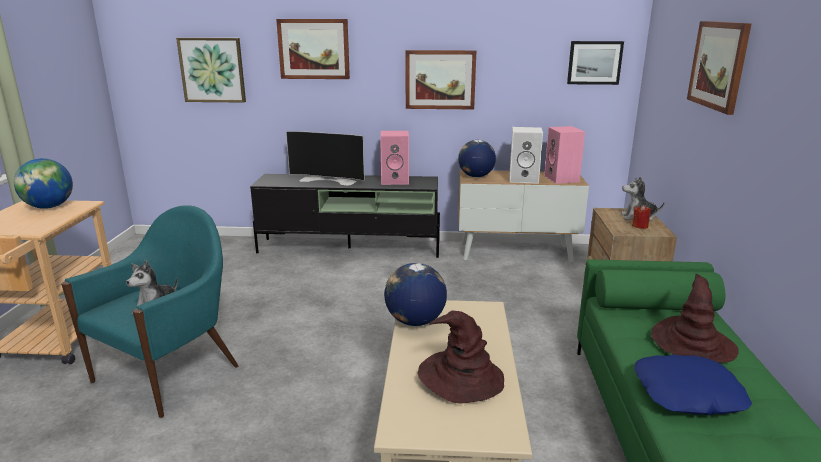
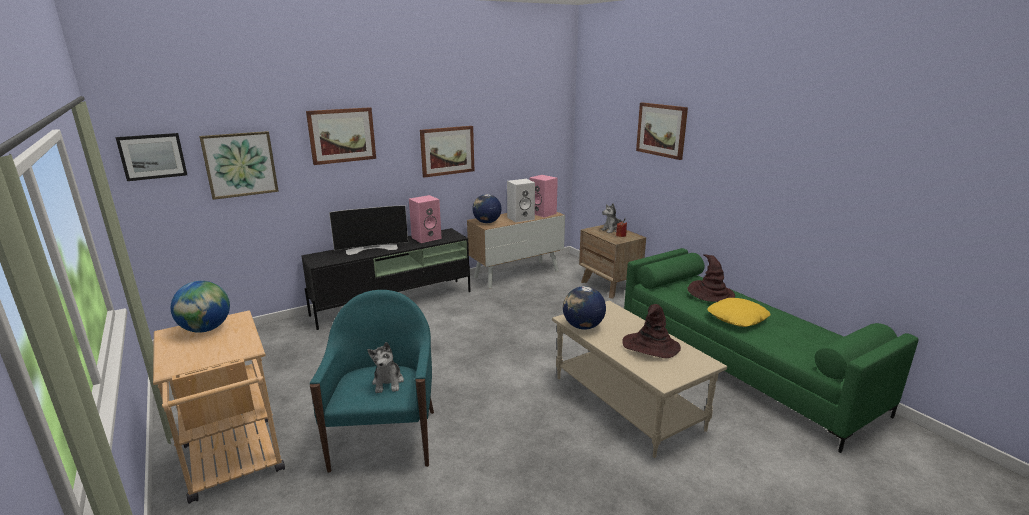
camera: 35 degrees left, 0 degrees up
picture [567,41,624,85] -> picture moved to [116,133,187,181]
blue pillow [634,354,752,415] -> yellow pillow [707,298,771,327]

